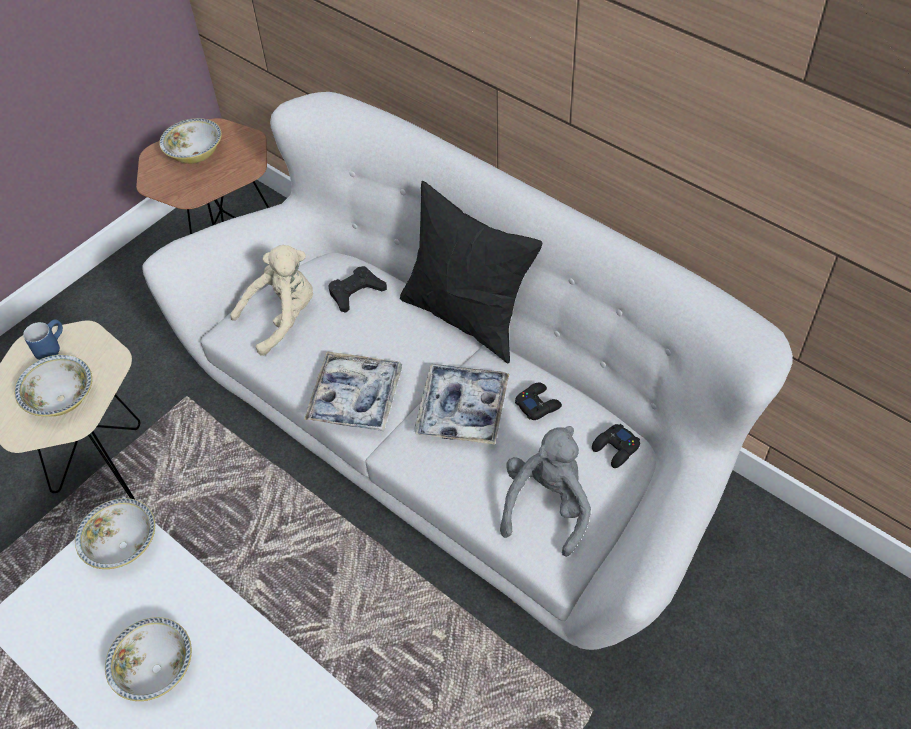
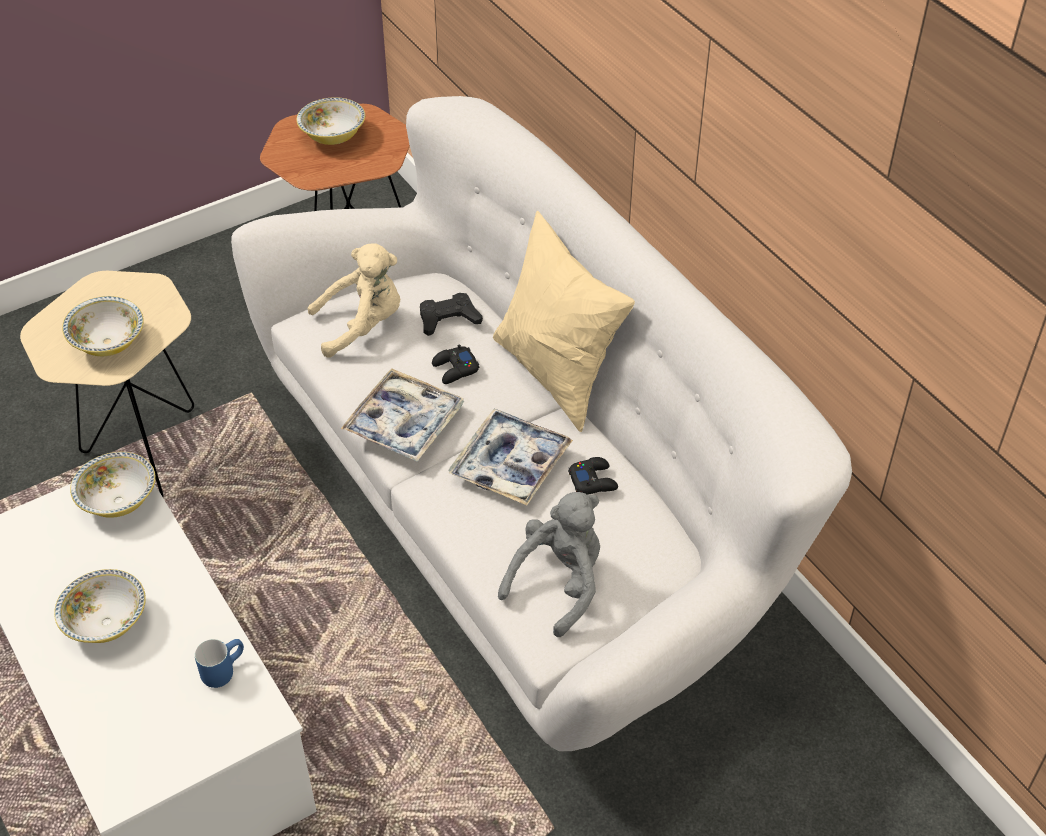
camera: 15 degrees right, 5 degrees down
blue mug [23,319,63,360] -> blue mug moved to [195,639,244,688]
black pillow [400,181,542,363] -> beige pillow [493,211,635,432]
black game controller [592,424,640,468] -> black game controller moved to [432,344,480,384]

